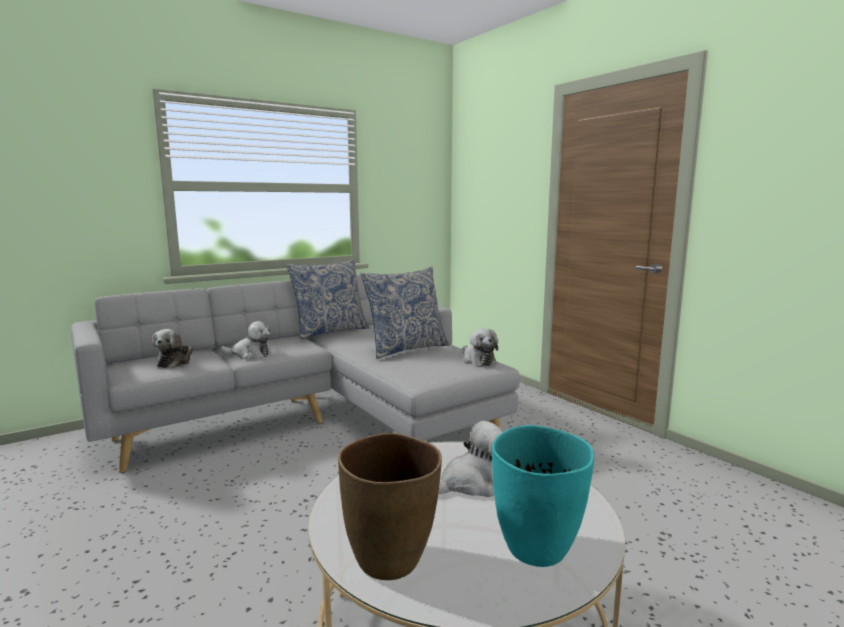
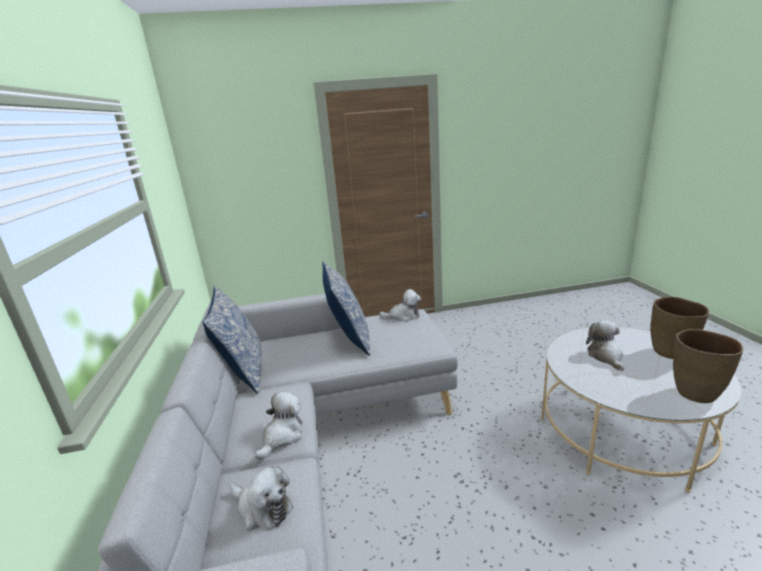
camera: 65 degrees left, 10 degrees up
turquoise vase [492,425,594,567] -> brown vase [651,297,709,359]

